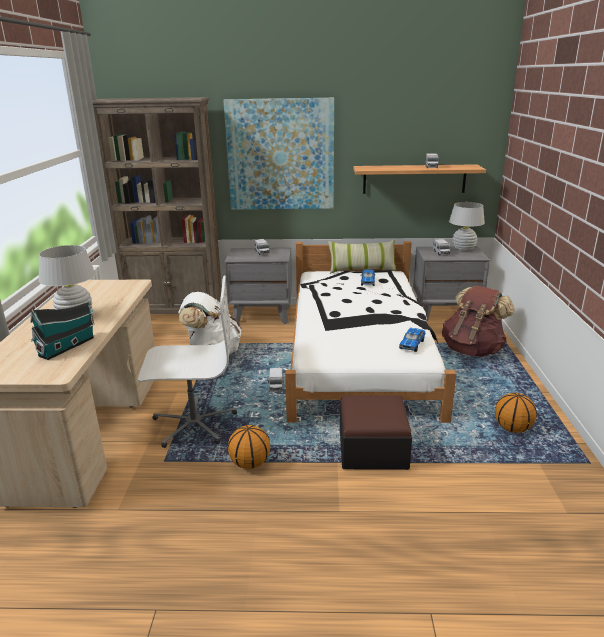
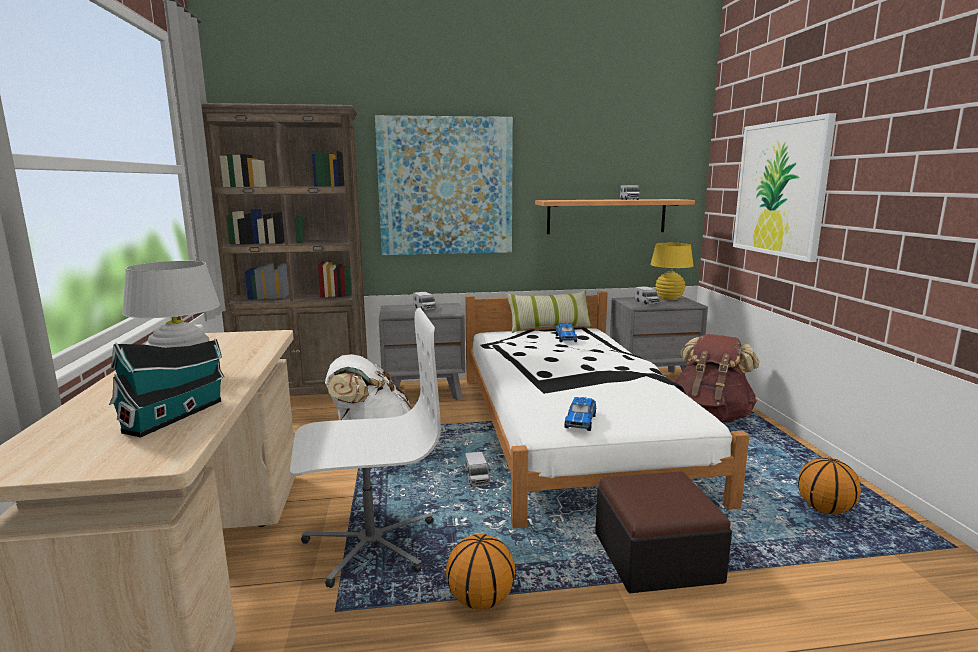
camera: 10 degrees left, 10 degrees down
toy car [399,328,425,352] -> toy car moved to [564,397,596,431]
white table lamp [449,202,485,251] -> yellow table lamp [650,243,694,300]
none -> picture [733,113,836,262]

